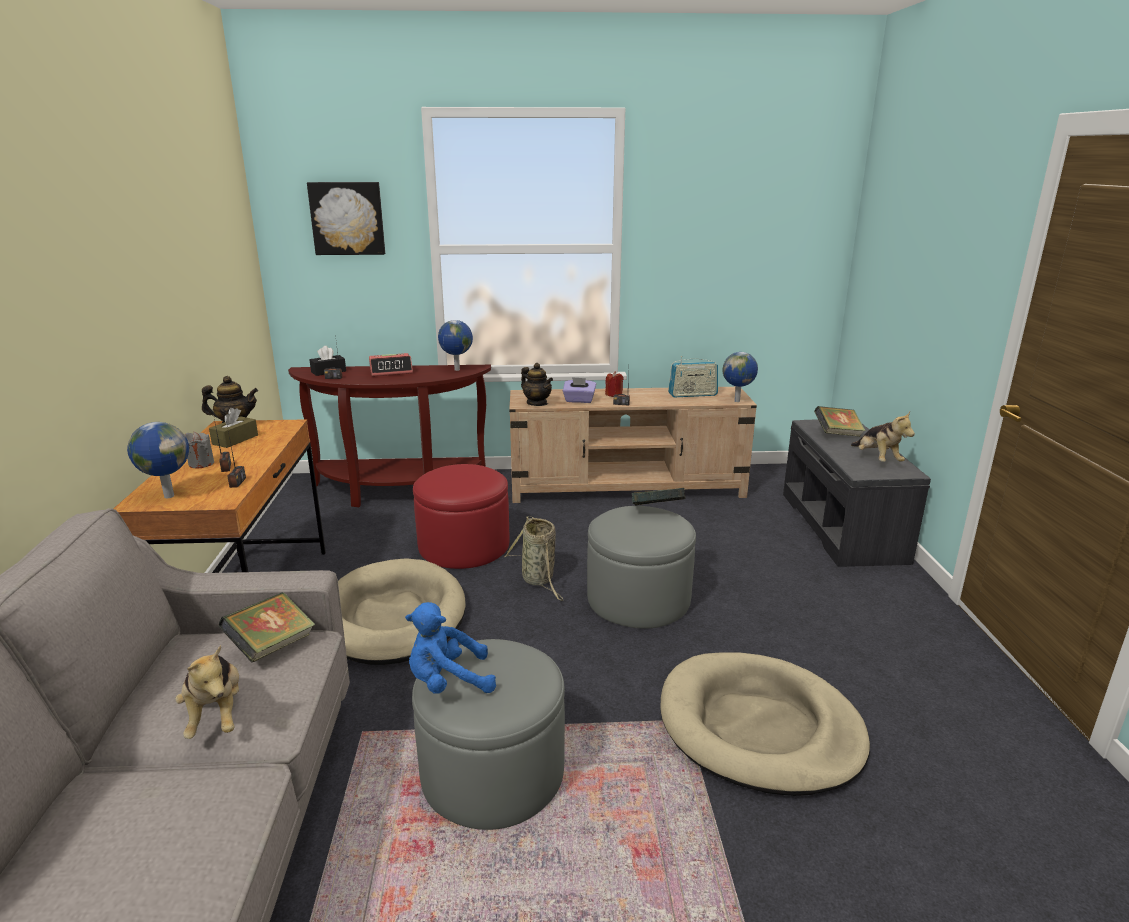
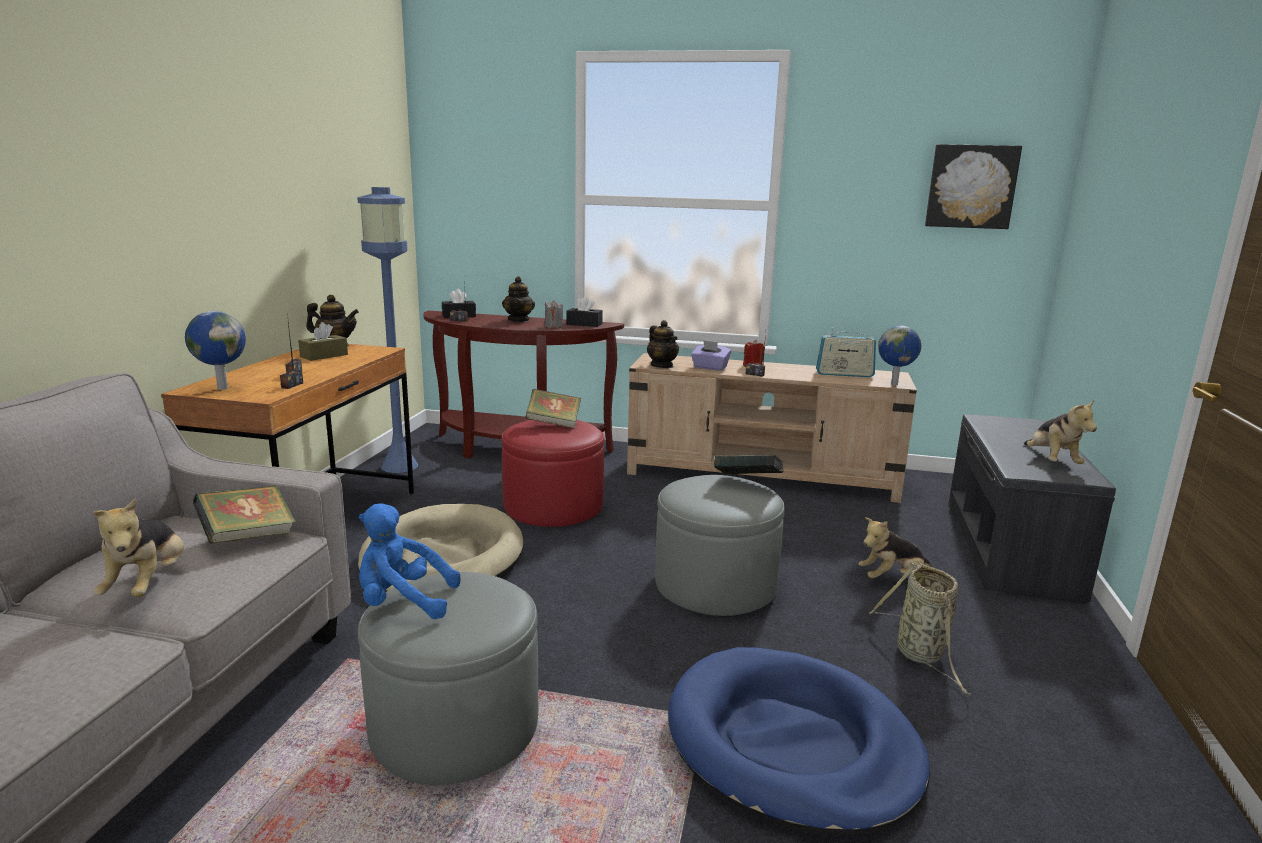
camera: 15 degrees right, 5 degrees down
grey candle [184,432,214,468] -> grey candle moved to [545,300,563,329]
picture [307,182,385,255] -> picture moved to [925,144,1022,229]
alarm clock [369,353,413,376] -> teapot [502,276,535,322]
globe [438,320,473,371] -> black tissue box [567,296,603,327]
basket [505,516,563,601] -> basket moved to [869,562,970,695]
beige dog bed [660,652,870,796] -> blue dog bed [668,647,930,835]
book [814,406,866,437] -> book moved to [525,389,581,428]
none -> blue floor lamp [357,187,418,473]
none -> plush toy [859,517,932,578]

